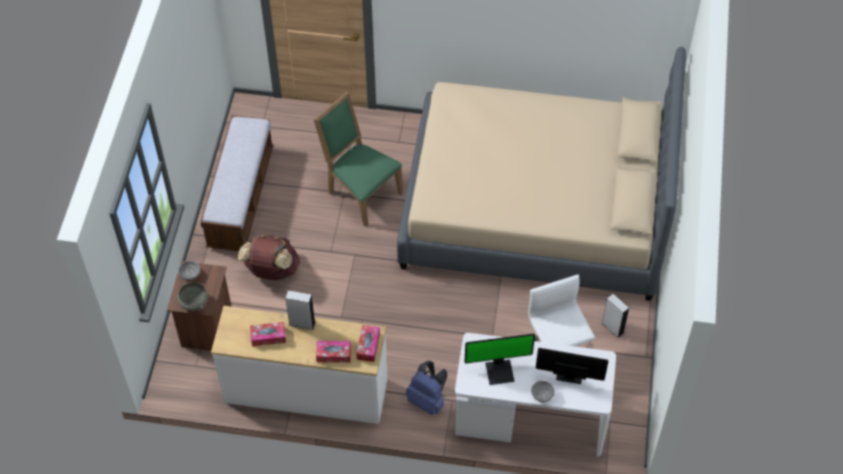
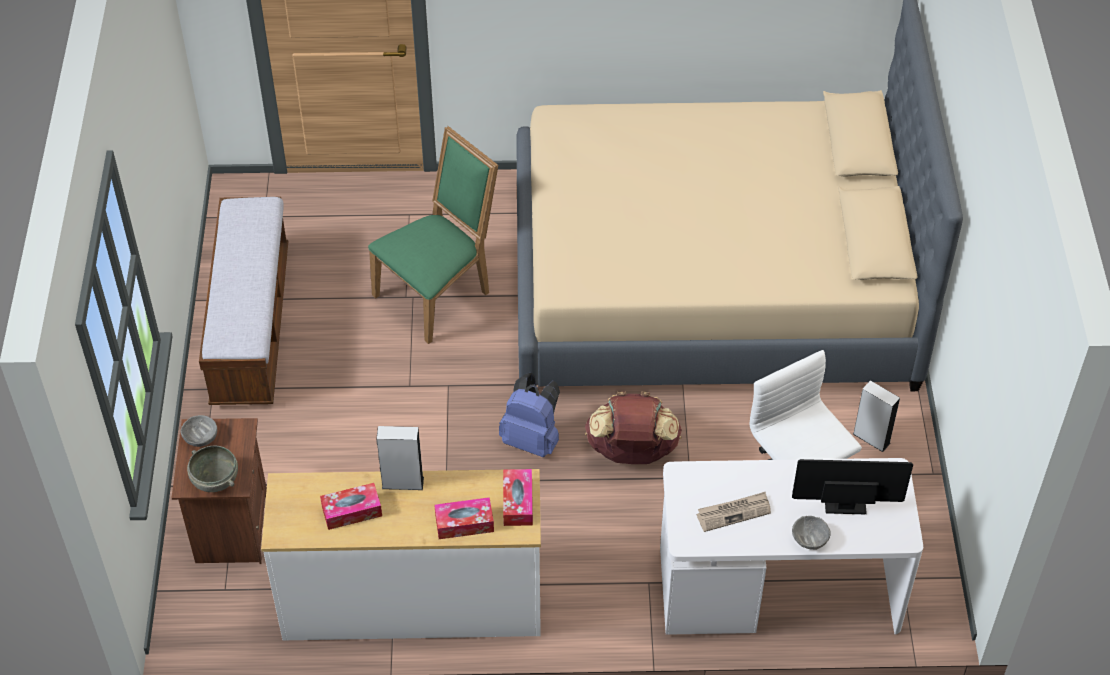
camera: 10 degrees left, 5 degrees down
brown backpack [238,234,300,280] -> brown backpack moved to [585,391,682,464]
green chair [314,92,403,227] -> green chair turned 105 degrees clockwise [368,126,498,344]
blue backpack [406,361,447,415] -> blue backpack moved to [499,373,560,457]
monitor [465,334,535,385] -> newspaper [697,492,771,532]

